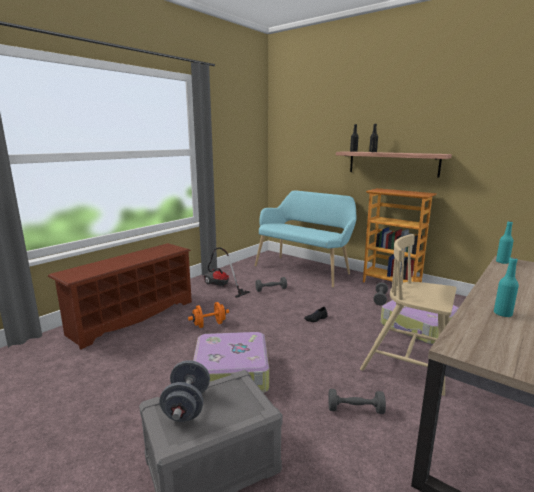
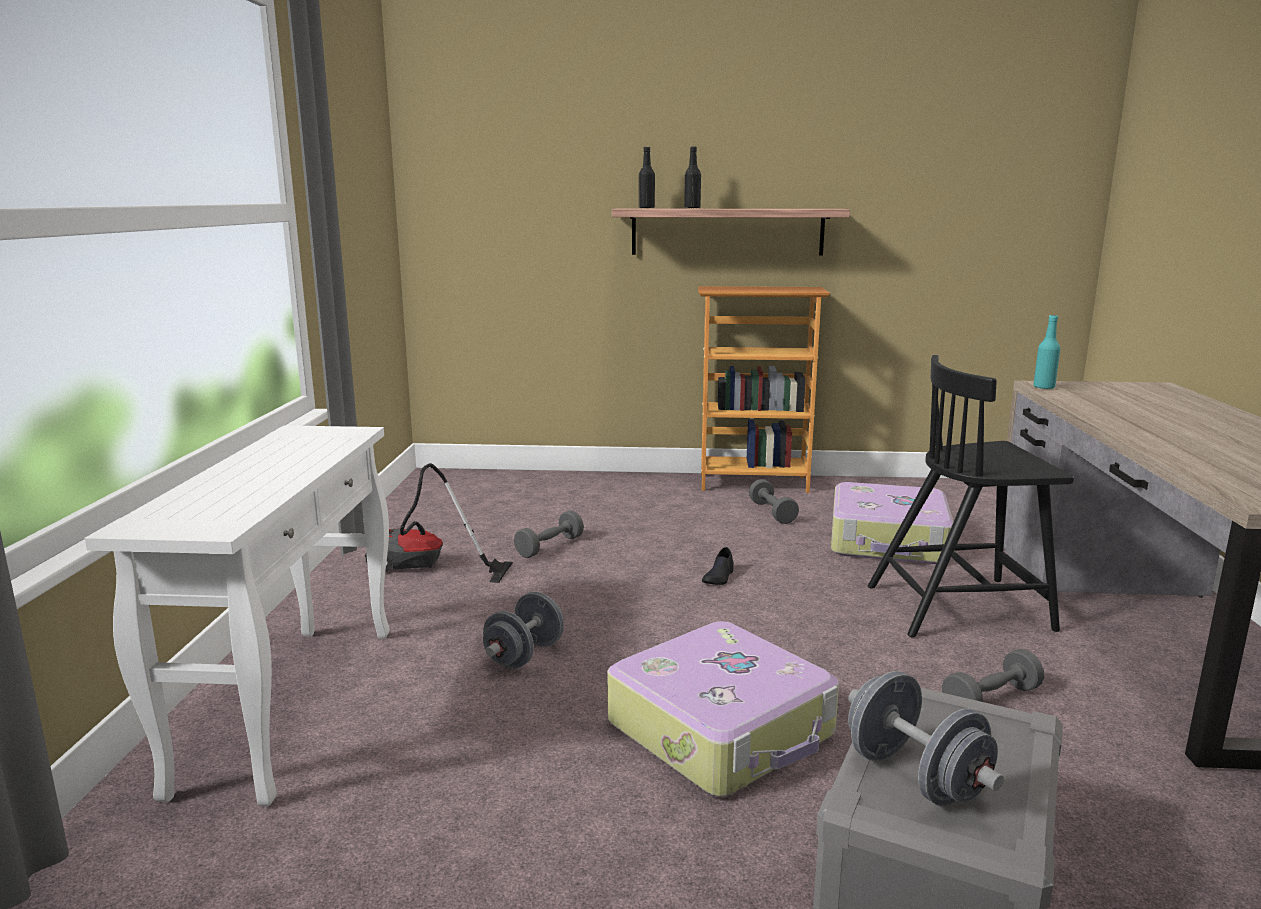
camera: 35 degrees left, 0 degrees up
brown shoe rack [48,243,192,350] -> white console table [84,425,390,807]
orange dumbbell [188,302,229,328] -> grey dumbbell [483,592,564,669]
turquoise bench [255,190,356,287] -> none
beige chair [360,234,457,396] -> black chair [868,355,1074,637]
turquoise bottle [494,257,519,317] -> none

